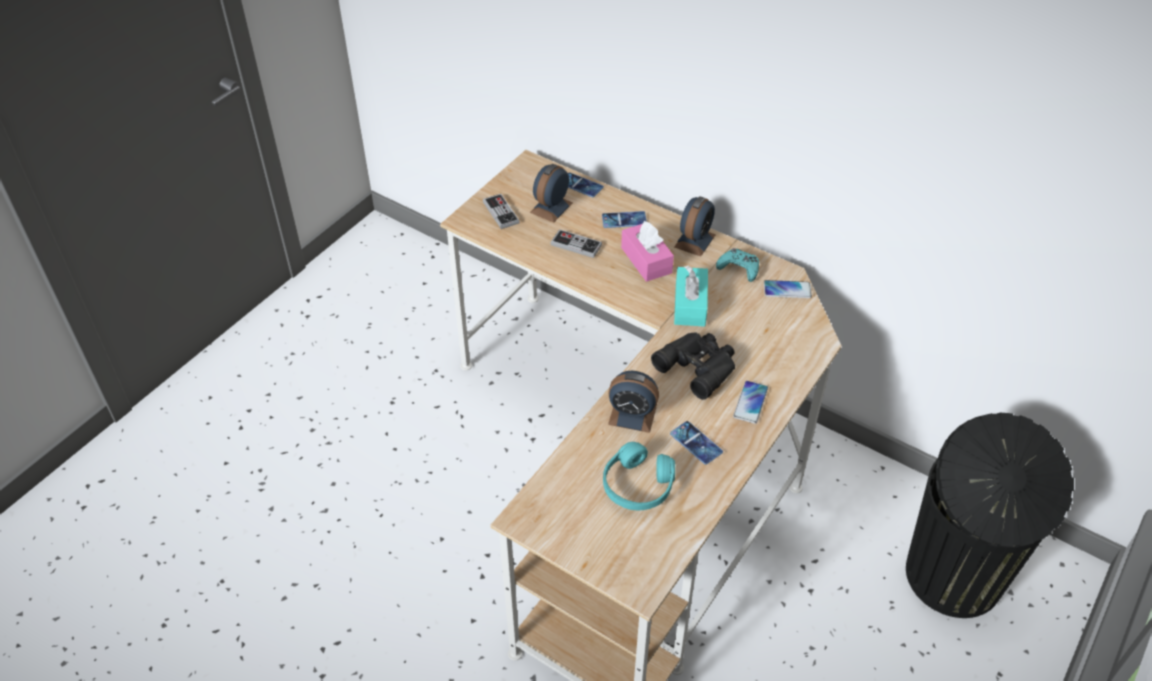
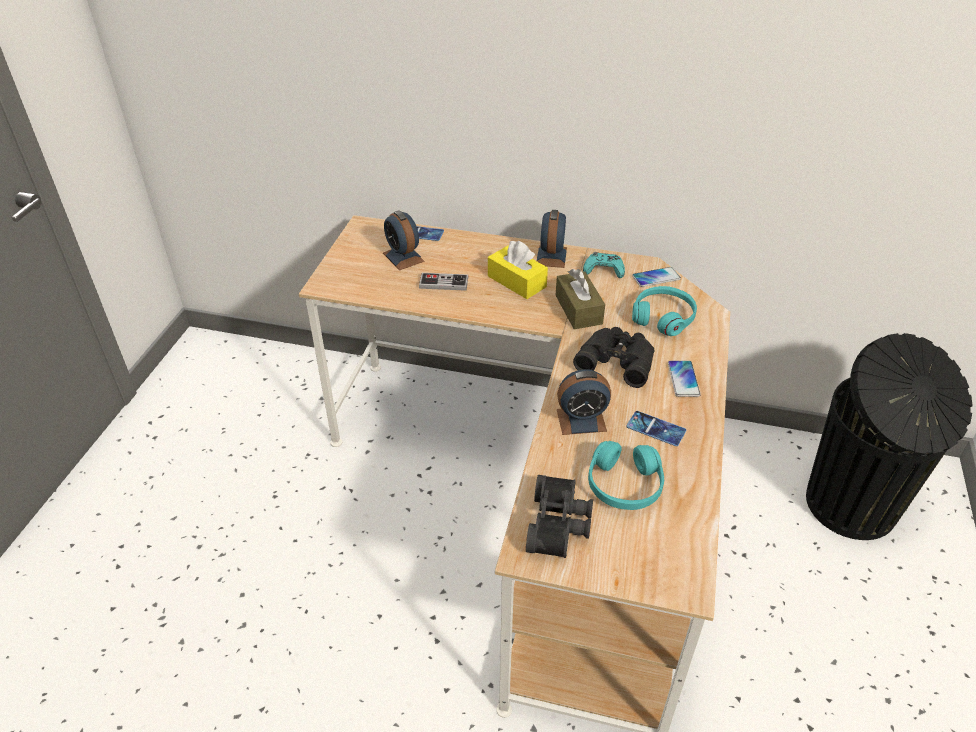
camera: 20 degrees left, 5 degrees down
game controller [483,194,520,229] -> none
alarm clock [530,164,573,223] -> alarm clock turned 45 degrees counterclockwise [383,210,424,270]
phone [602,211,647,228] -> none
pink tissue box [621,221,674,282] -> yellow tissue box [488,241,548,299]
turquoise tissue box [674,266,708,327] -> brown tissue box [556,269,605,329]
none -> black binoculars [526,475,593,558]
none -> turquoise headphones [632,286,697,336]

